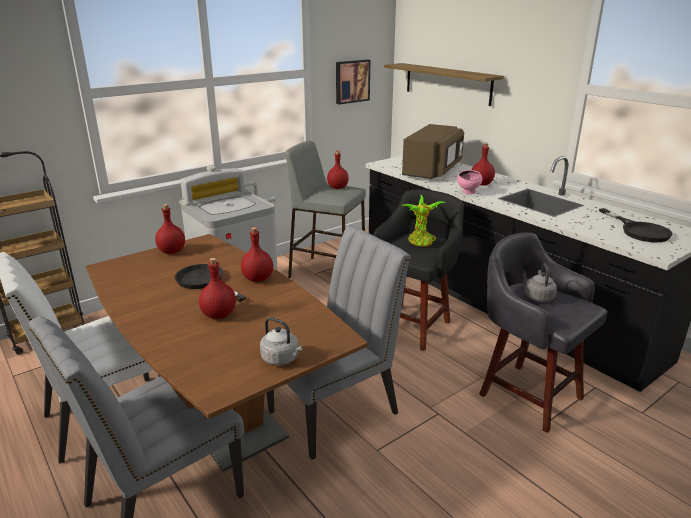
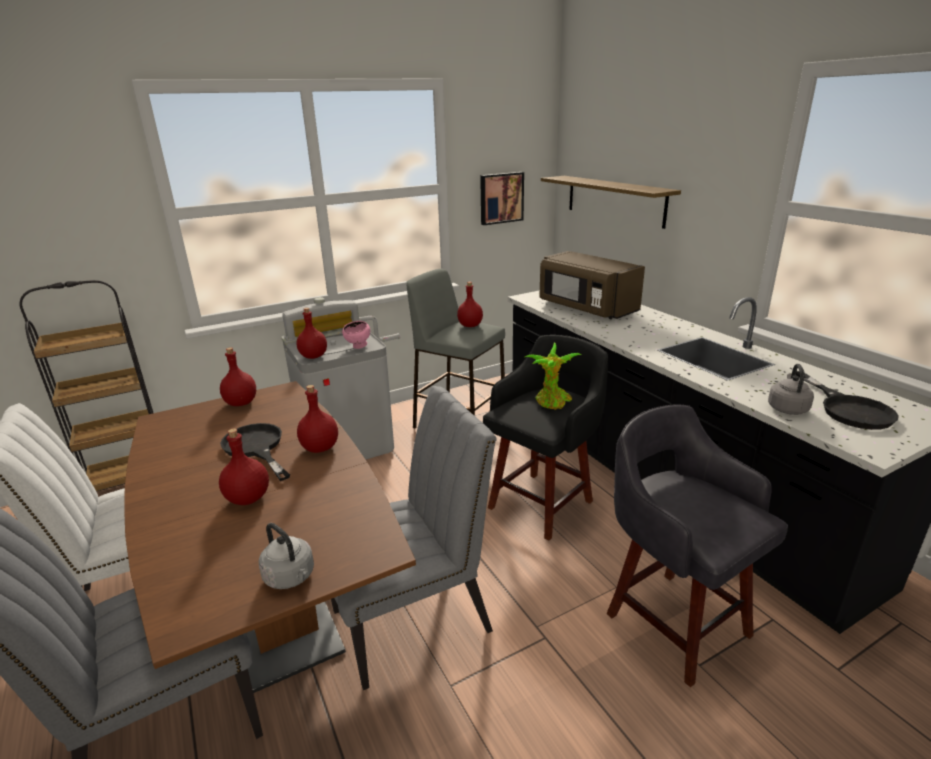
camera: 10 degrees right, 0 degrees up
brown microwave [402,124,464,179] -> brown microwave turned 105 degrees clockwise [539,251,645,319]
pink bowl [457,170,482,195] -> pink bowl moved to [342,321,370,349]
red bottle [472,143,495,186] -> red bottle moved to [296,308,327,359]
grey kettle [525,263,557,302] -> grey kettle moved to [768,364,814,415]

